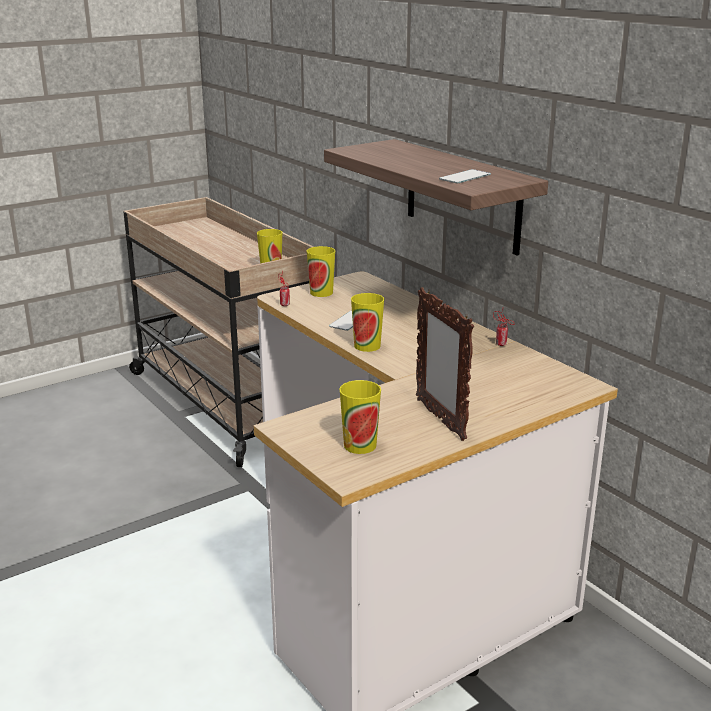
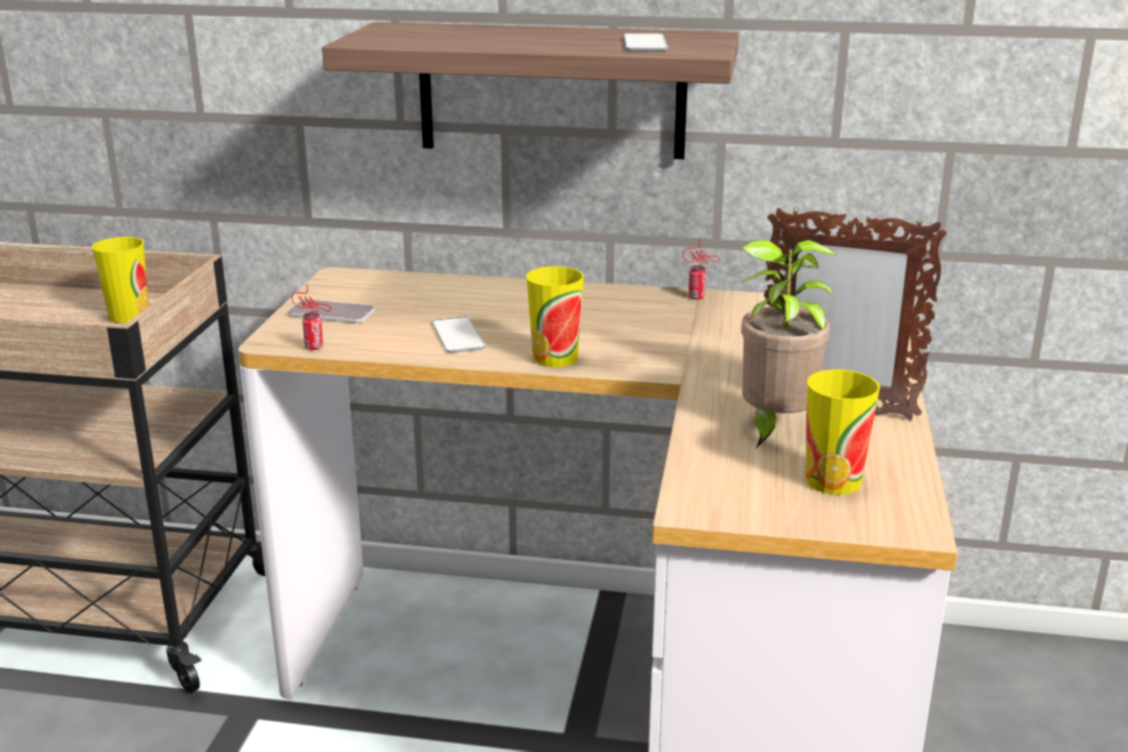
camera: 45 degrees left, 0 degrees up
cup [306,246,335,297] -> phone [288,299,375,323]
none -> potted plant [741,239,838,448]

